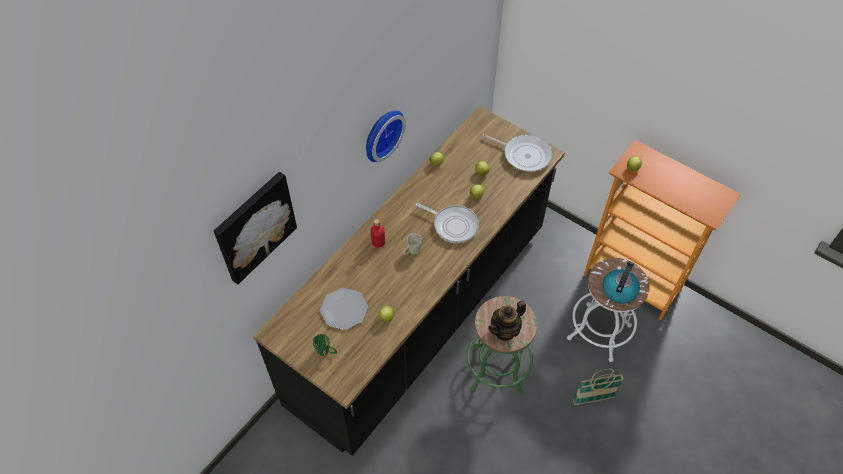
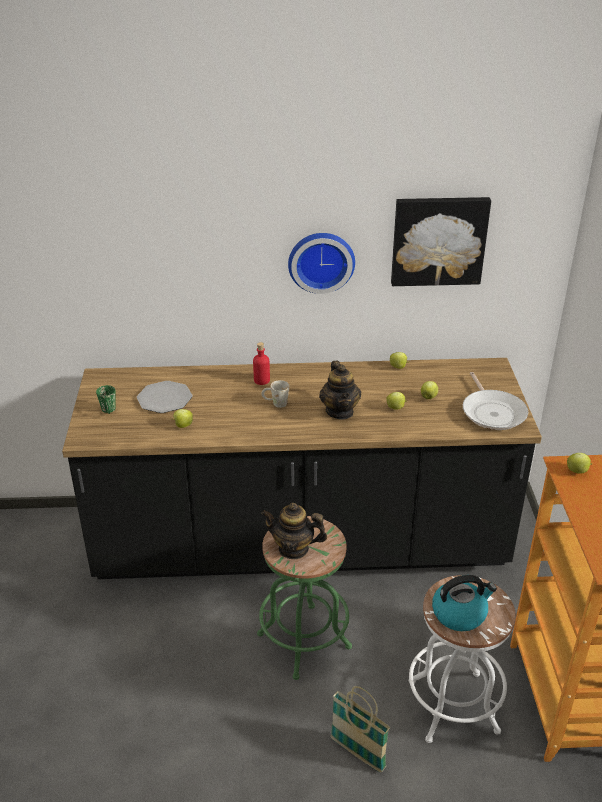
camera: 50 degrees right, 20 degrees down
picture [214,172,297,285] -> picture moved to [391,197,491,286]
frying pan [416,203,479,244] -> teapot [319,361,361,419]

